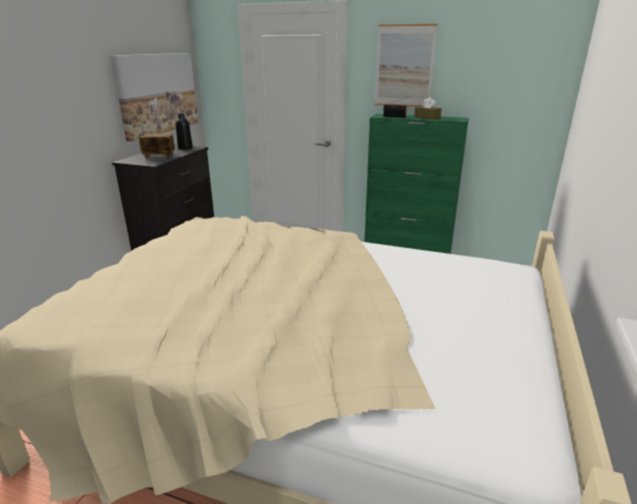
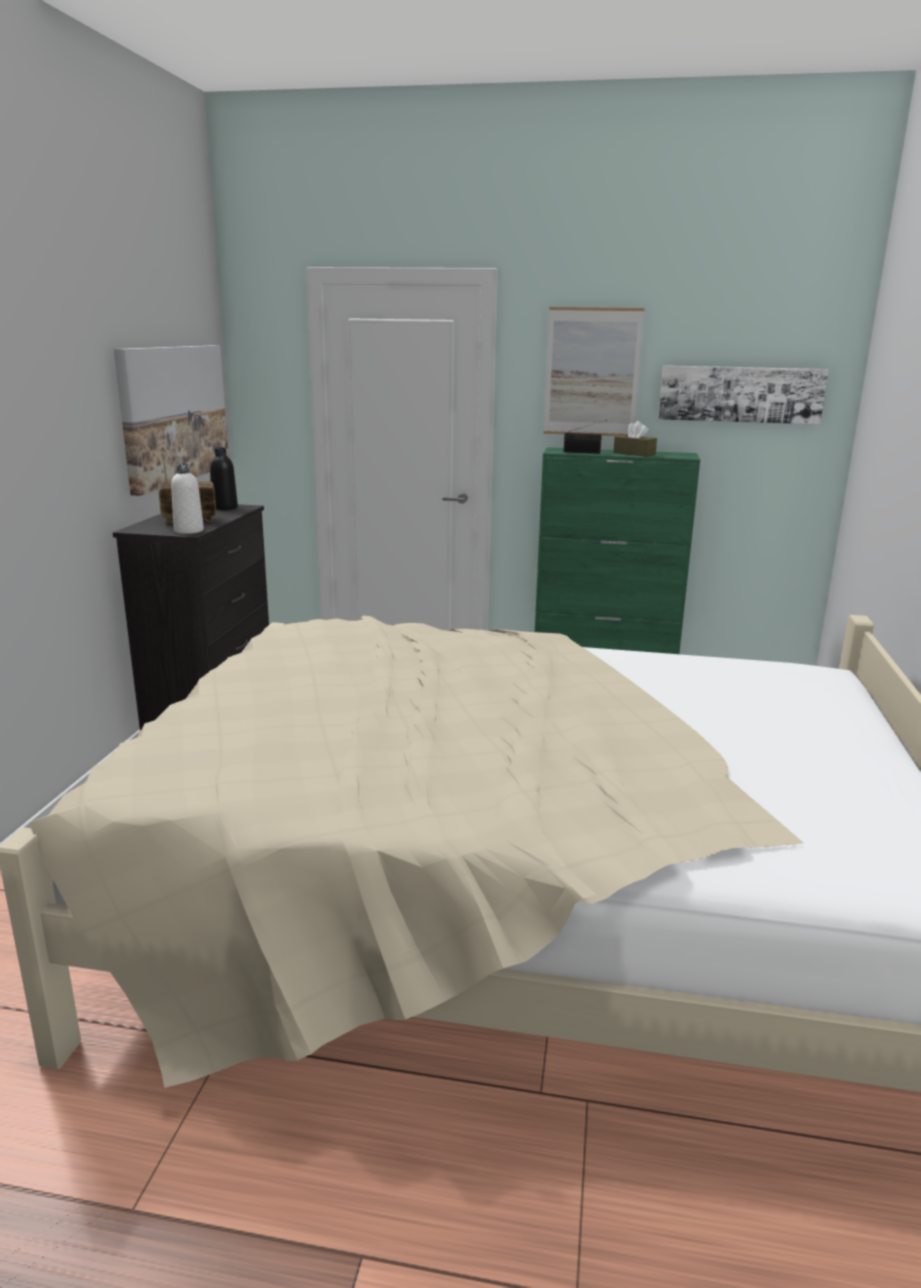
camera: 10 degrees left, 5 degrees down
none -> white bottle [171,463,204,534]
none -> picture [658,365,829,425]

